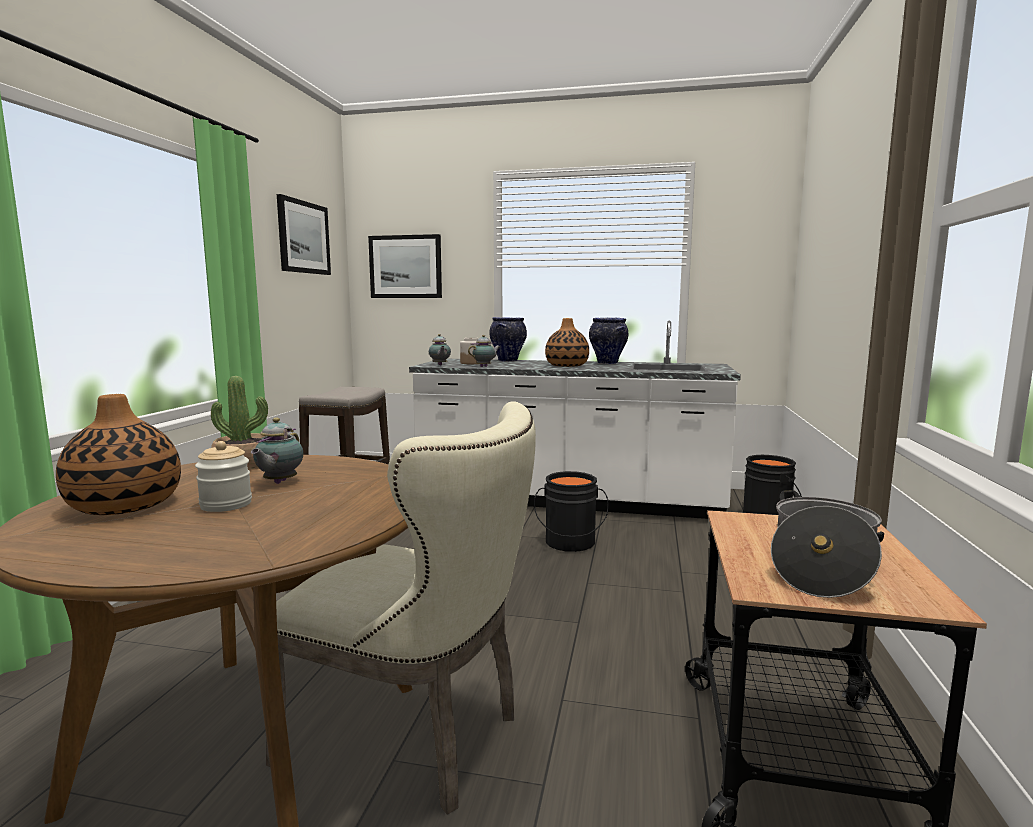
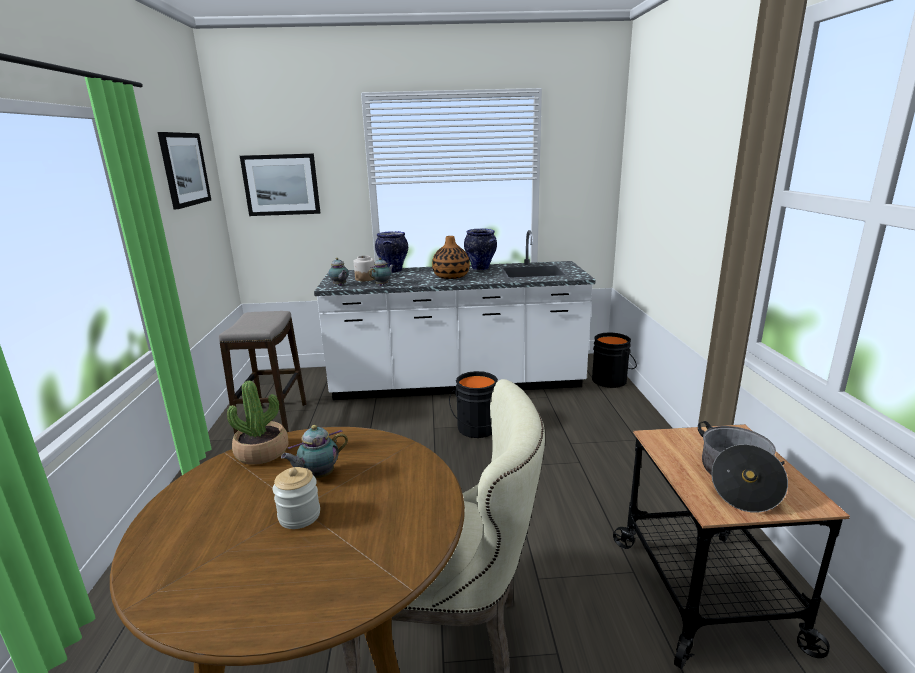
camera: 15 degrees left, 10 degrees up
vase [56,394,181,515] -> none
teapot [251,418,303,484] -> teapot turned 60 degrees clockwise [281,425,348,478]

